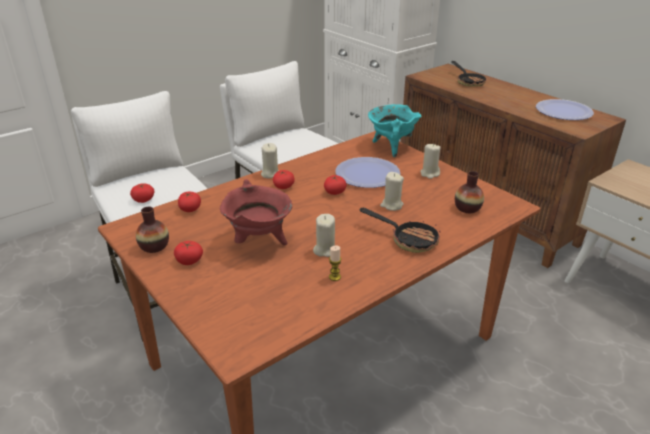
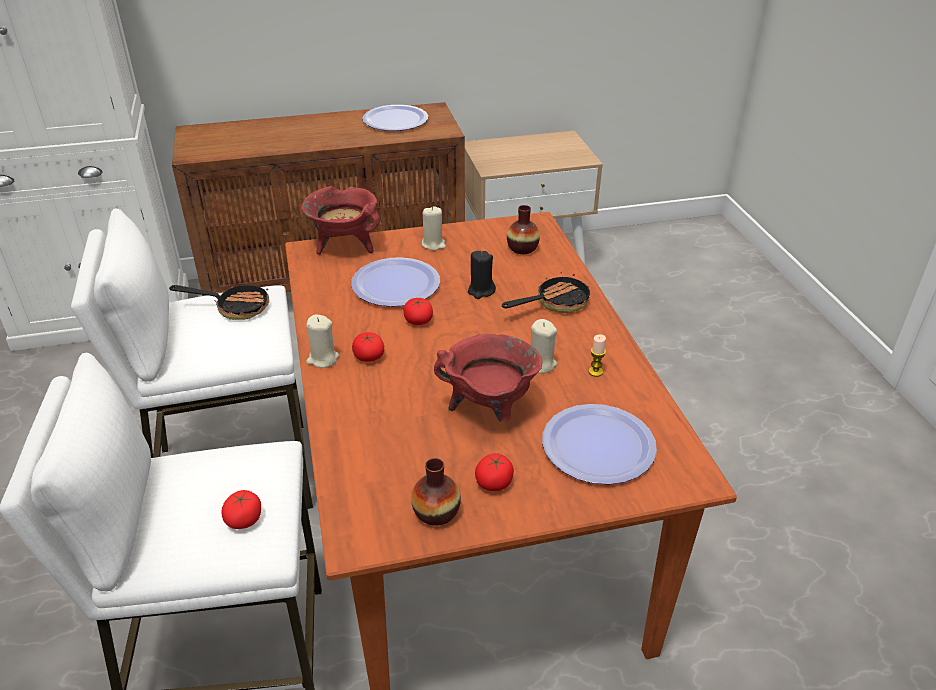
camera: 65 degrees left, 5 degrees up
tomato [178,192,201,212] -> none
turquoise cooking pot [368,104,422,157] -> red cooking pot [302,186,380,255]
beige candle [380,172,404,211] -> black candle [468,251,496,299]
frying pan [451,61,488,87] -> frying pan moved to [169,283,269,320]
none -> plate [542,404,657,485]

